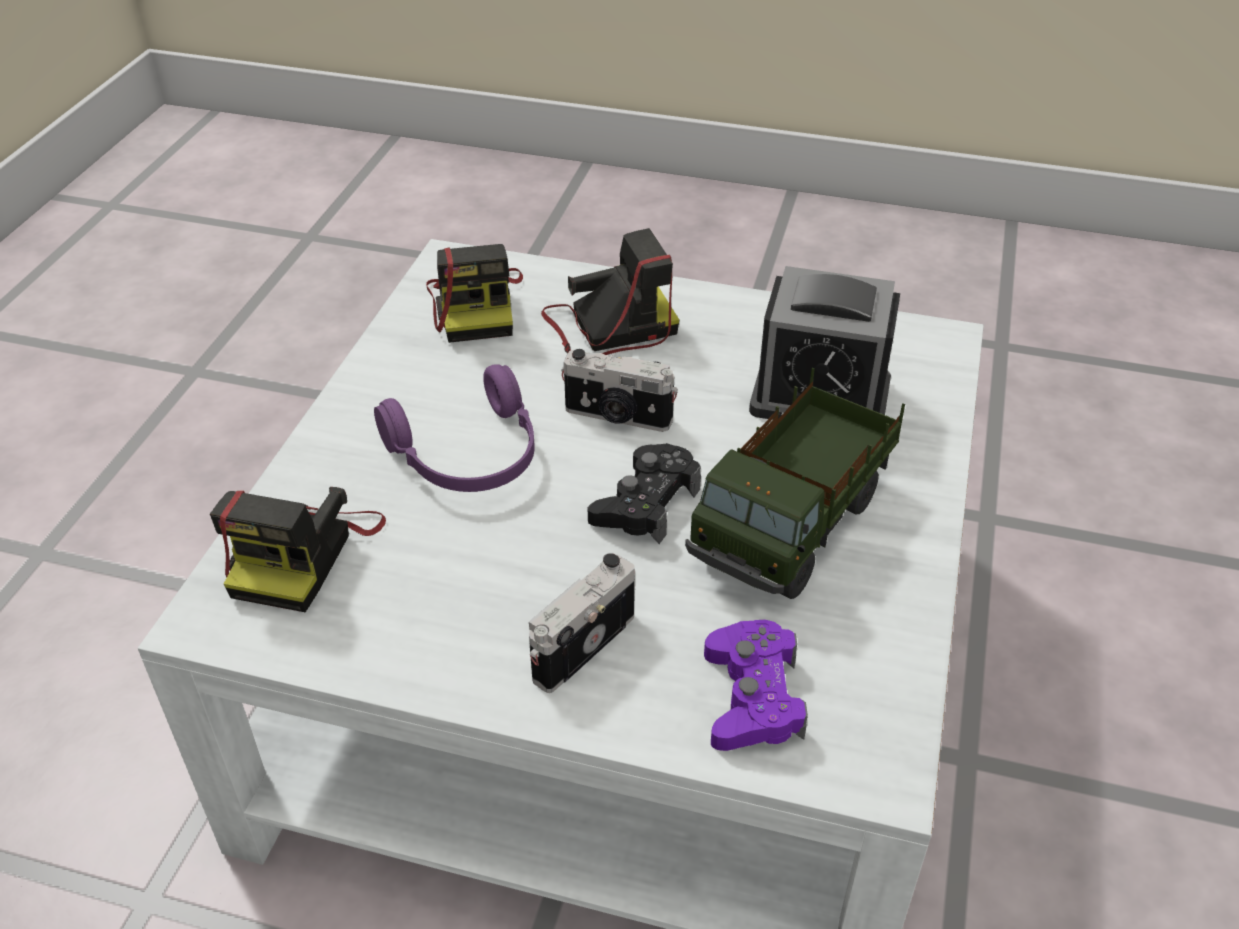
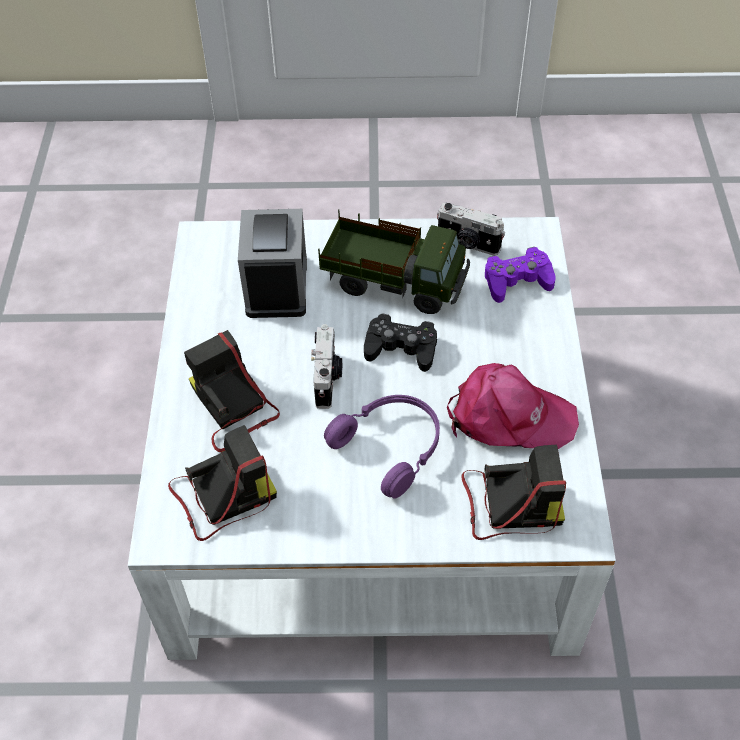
camera: 105 degrees left, 10 degrees up
camera [529,553,635,693] -> camera moved to [437,202,505,256]
none -> pink cap [447,363,579,449]

